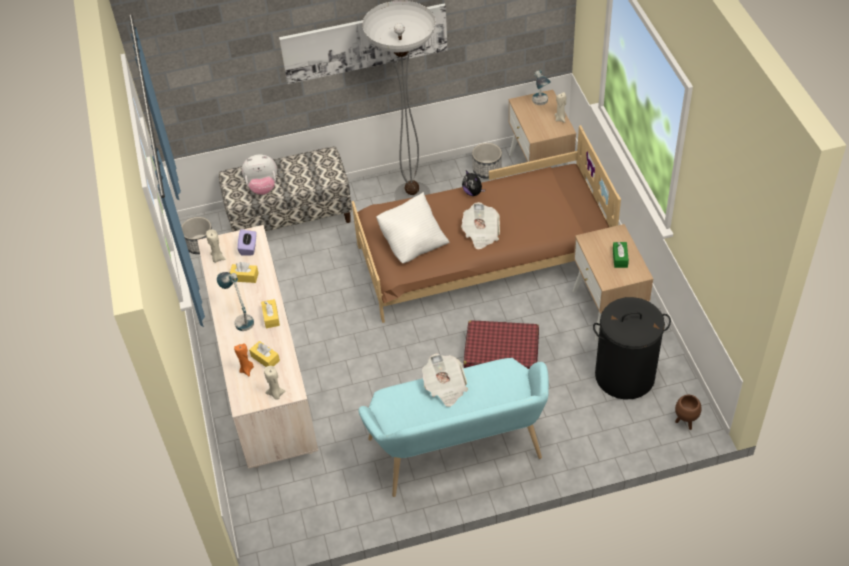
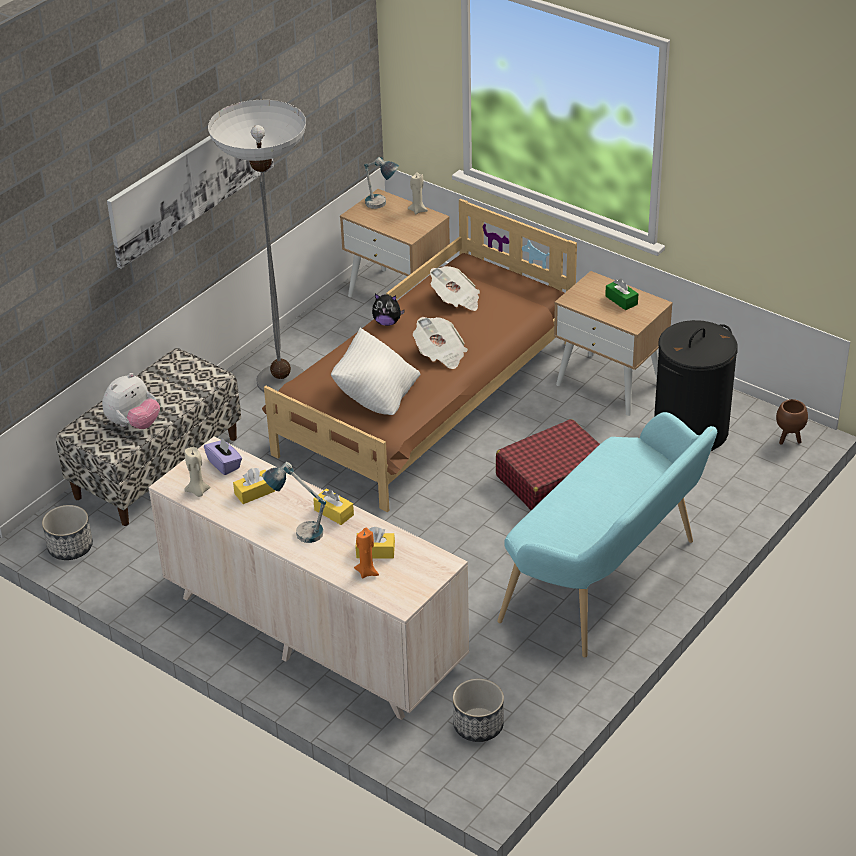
camera: 40 degrees left, 10 degrees down
beige candle [264,366,286,400] -> none
newspaper [422,353,468,407] -> newspaper moved to [430,266,480,311]
planter [472,143,502,179] -> planter moved to [453,679,504,742]

